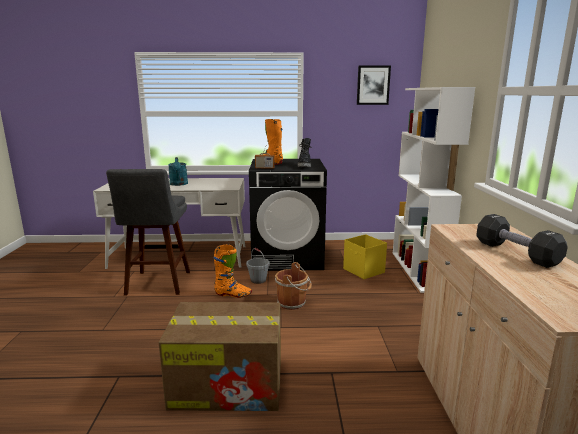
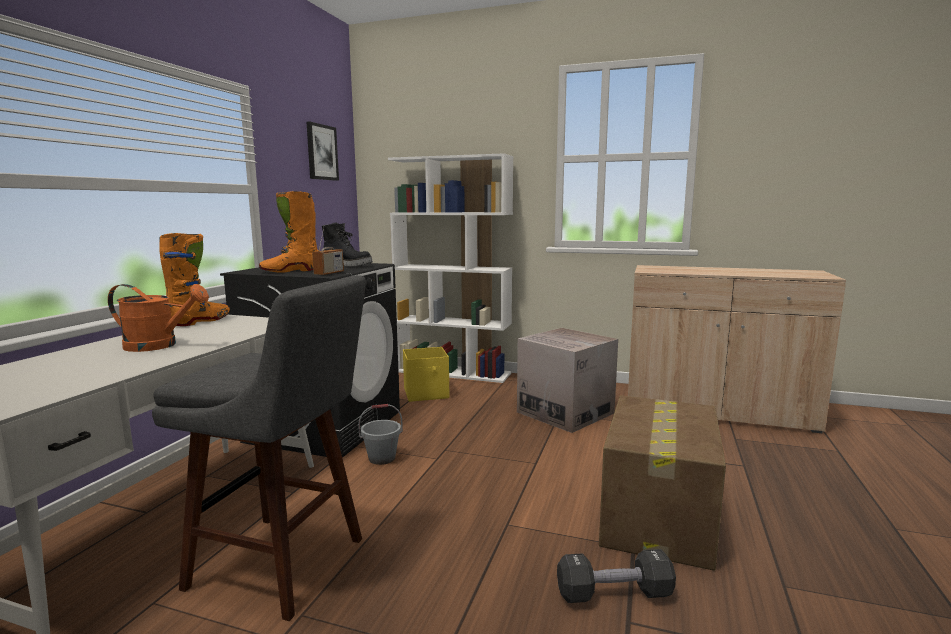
camera: 70 degrees left, 5 degrees down
turquoise watering can [168,157,188,186] -> orange watering can [108,284,209,352]
orange boot [213,245,252,298] -> orange boot moved to [159,233,230,326]
brown bucket [275,262,312,310] -> none
black dumbbell [476,214,568,268] -> black dumbbell moved to [557,549,676,603]
none -> cardboard box [517,328,618,433]

